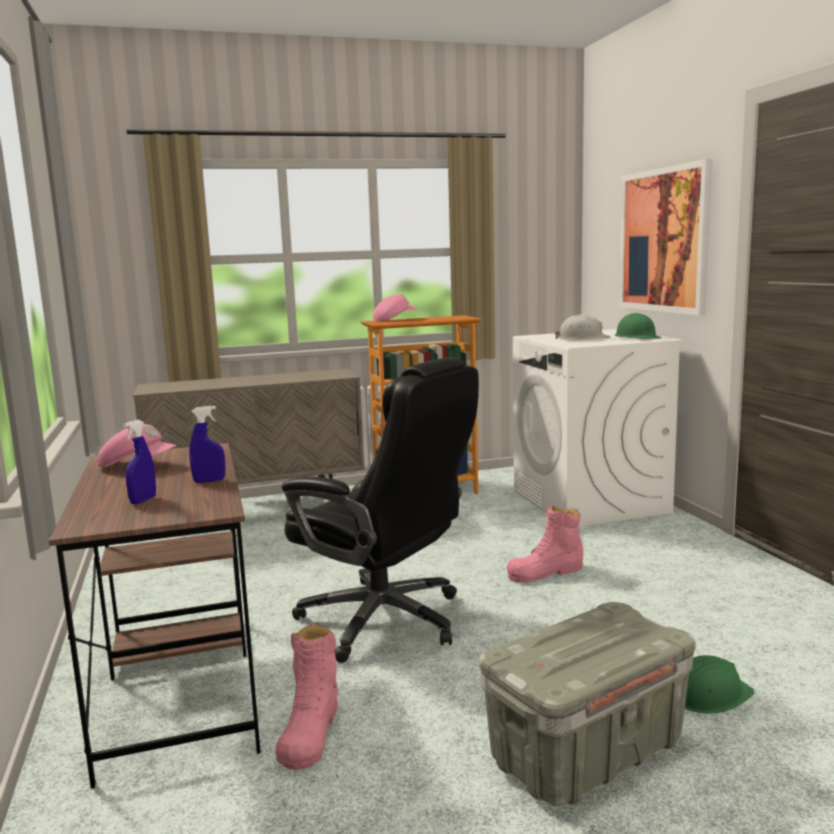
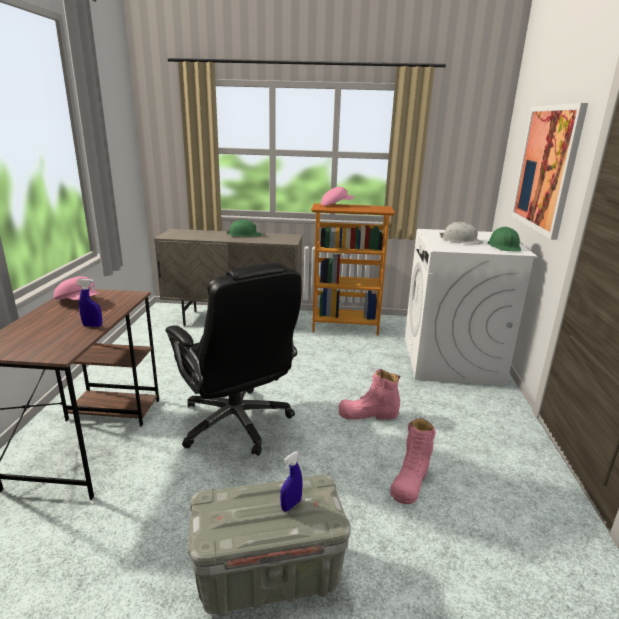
camera: 20 degrees right, 10 degrees up
blue spray bottle [123,420,156,504] -> blue spray bottle moved to [280,451,303,512]
pink boot [276,624,338,770] -> pink boot moved to [390,418,436,504]
green hard hat [685,655,755,714] -> green hard hat moved to [226,220,262,237]

